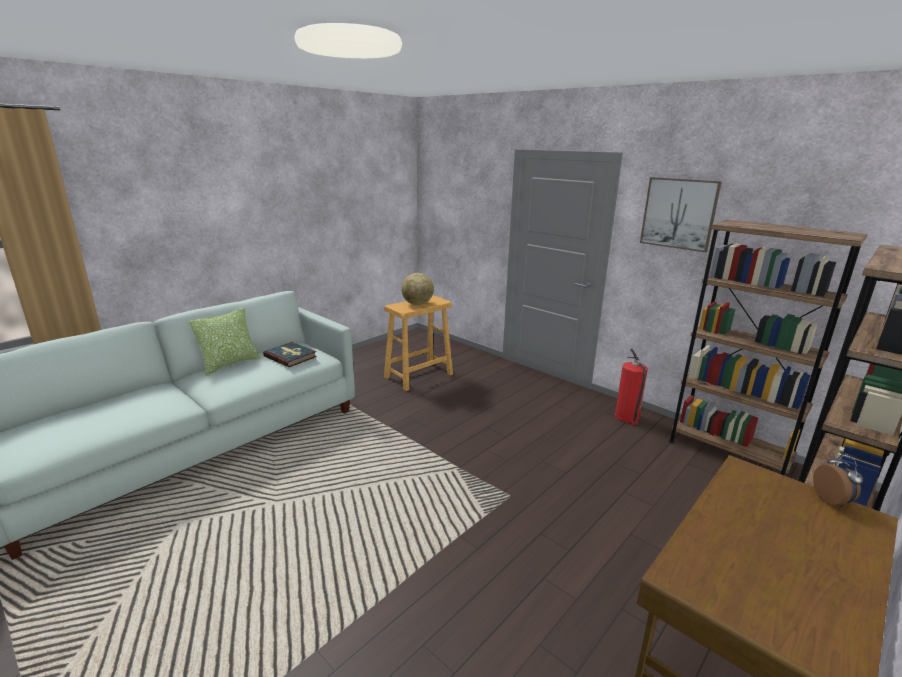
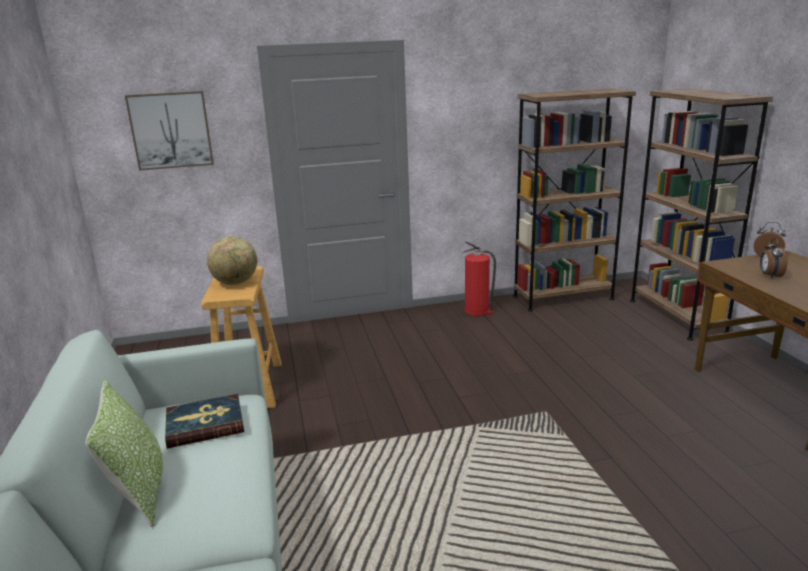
camera: 55 degrees left, 0 degrees up
picture [640,177,722,252] -> picture moved to [125,91,214,171]
none -> alarm clock [760,238,788,278]

